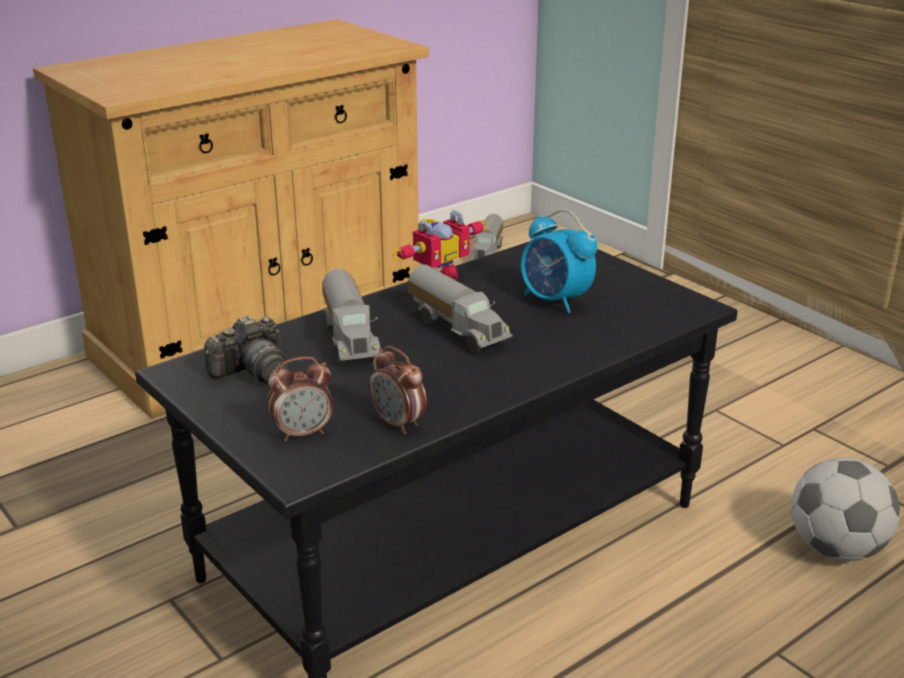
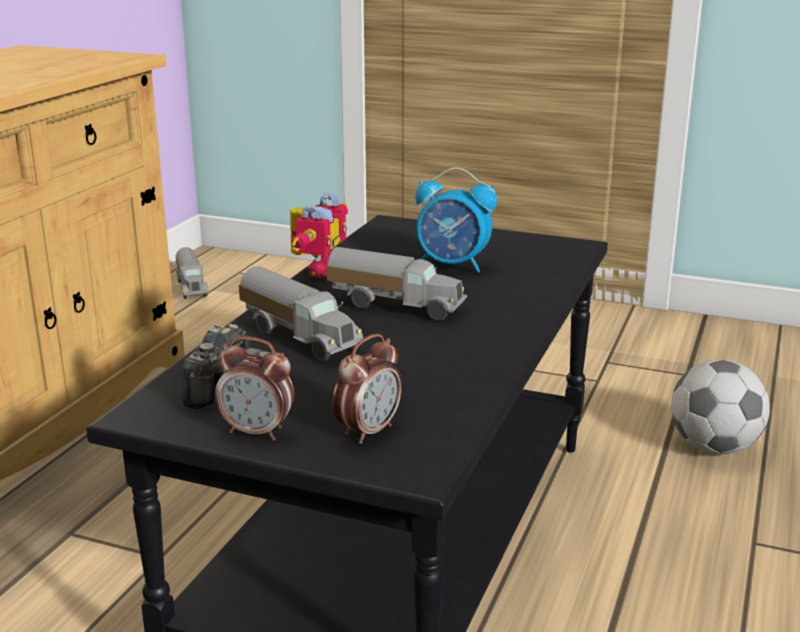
camera: 30 degrees left, 5 degrees down
alarm clock [369,346,427,434] -> alarm clock moved to [215,336,294,440]

